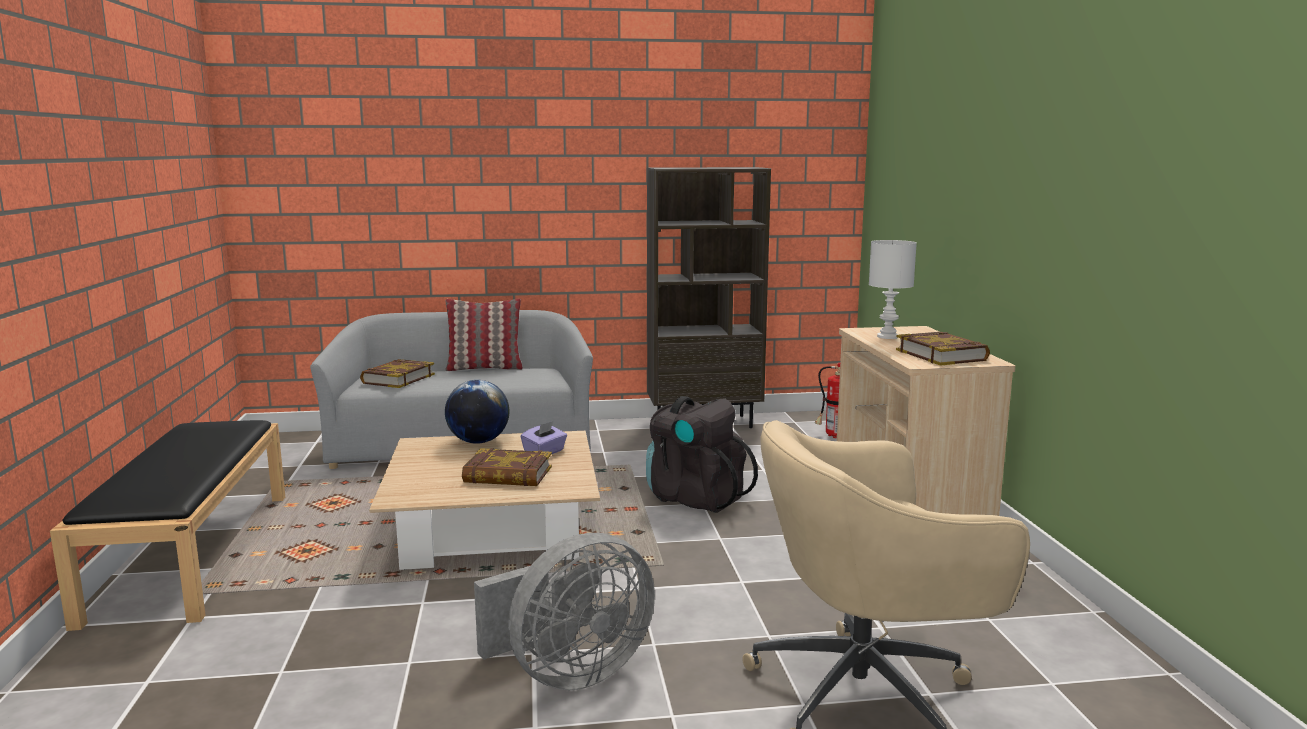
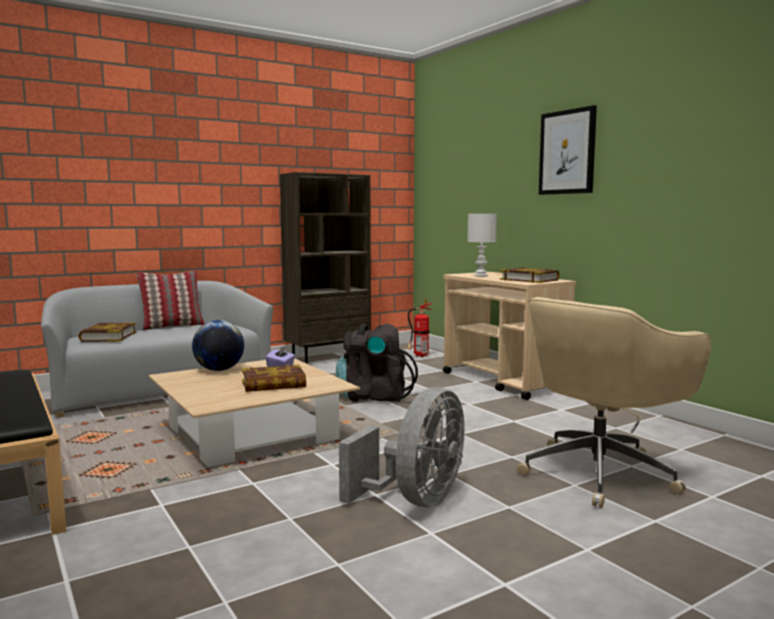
camera: 25 degrees left, 5 degrees down
none -> picture [539,105,597,195]

